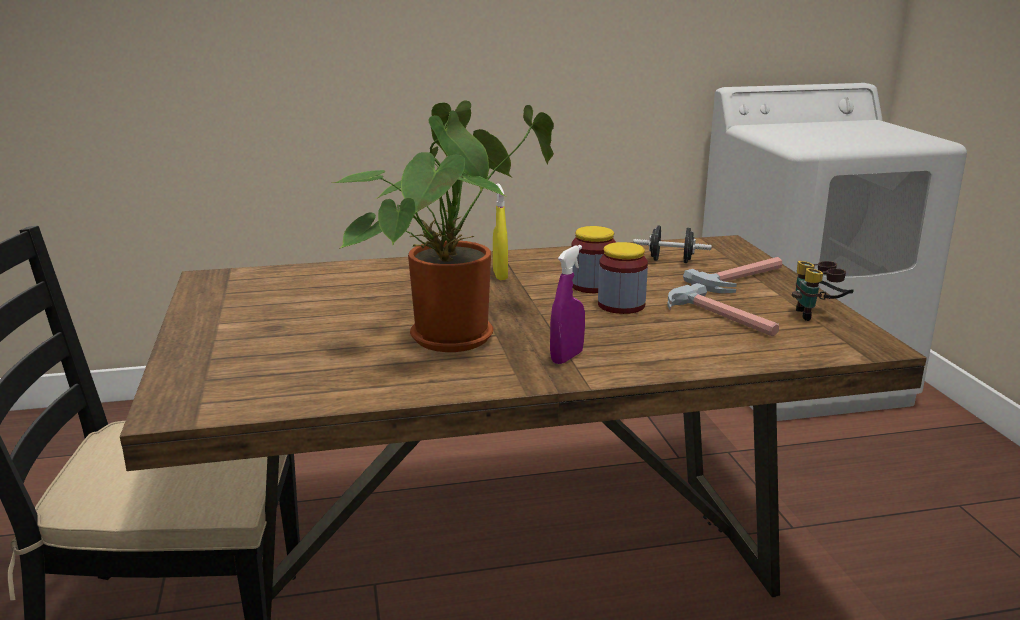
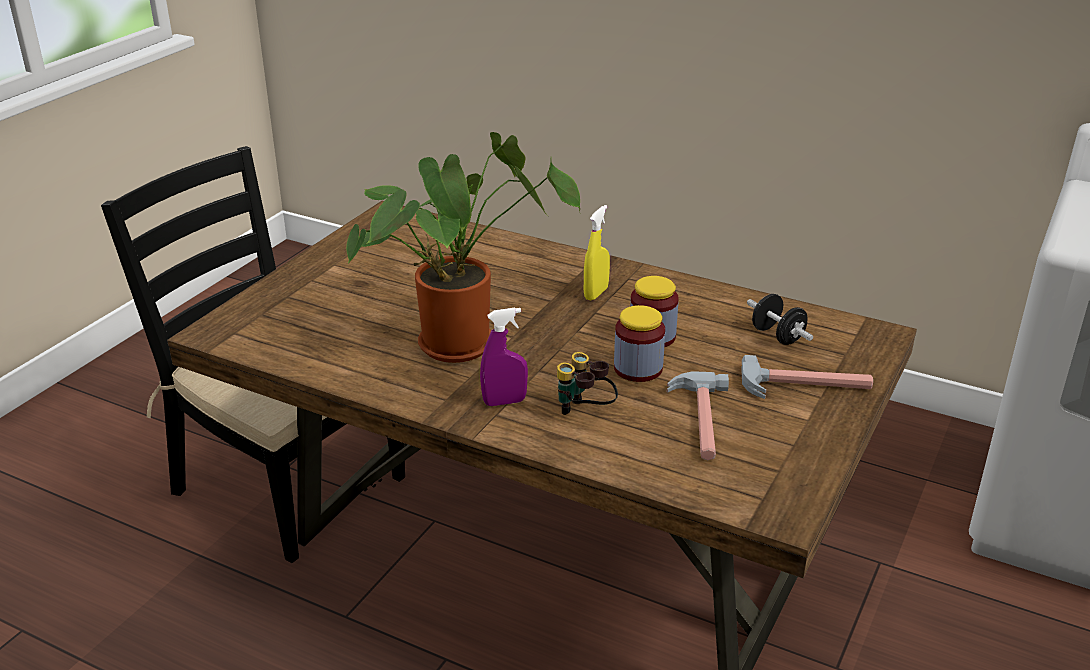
camera: 40 degrees right, 10 degrees up
binoculars [792,261,854,321] -> binoculars moved to [557,352,618,415]

